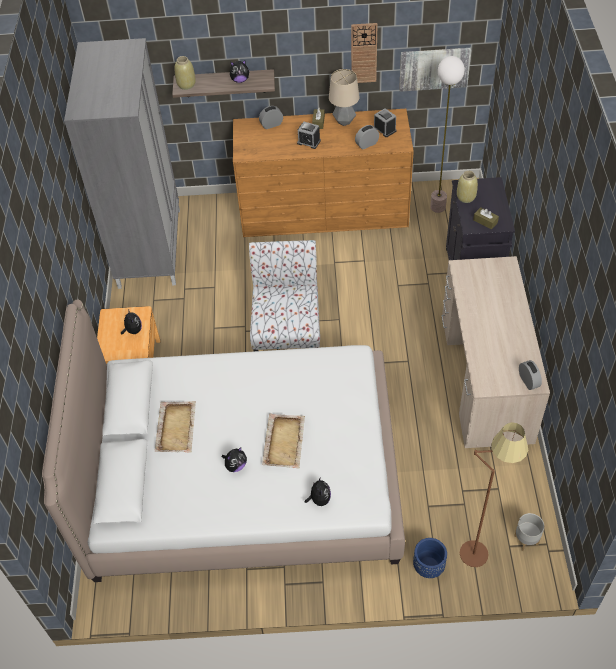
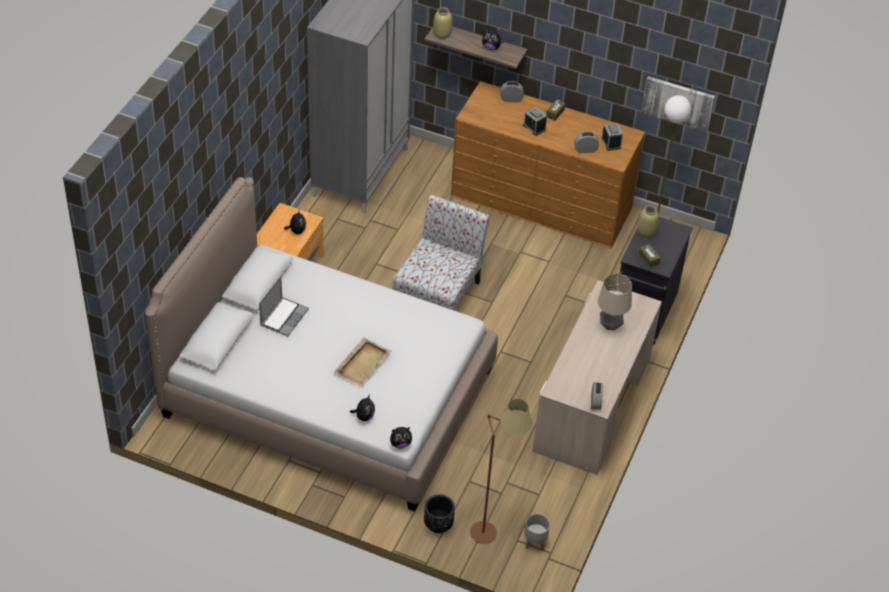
camera: 20 degrees right, 5 degrees down
beige tray [155,401,196,453] -> laptop [259,276,309,336]
plush toy [222,447,247,472] -> plush toy moved to [390,427,412,449]
table lamp [329,69,359,126] -> table lamp moved to [598,274,632,330]
wall clock [351,23,378,83] -> none
blue planter [413,538,447,578] -> black planter [424,494,455,533]

